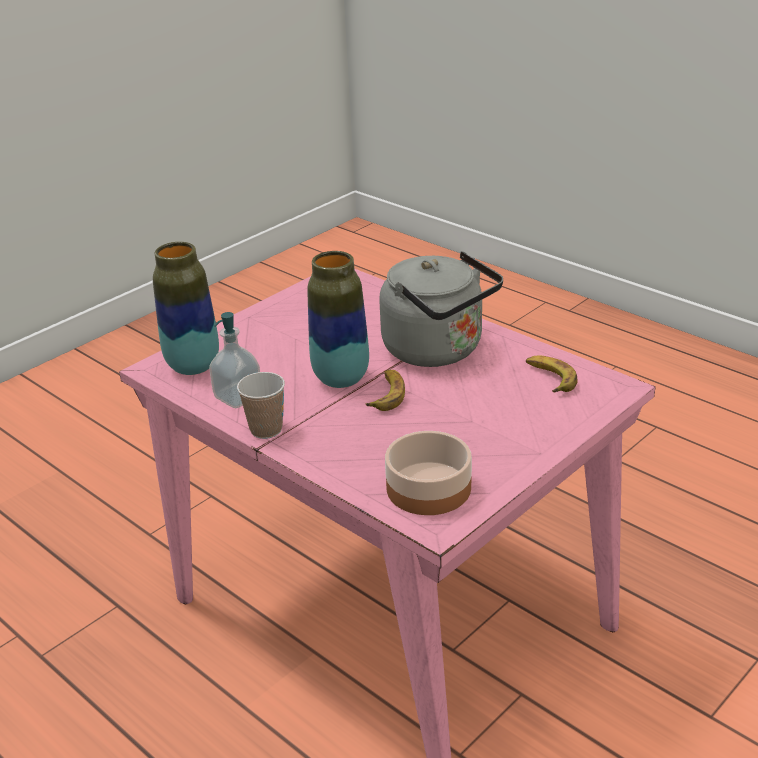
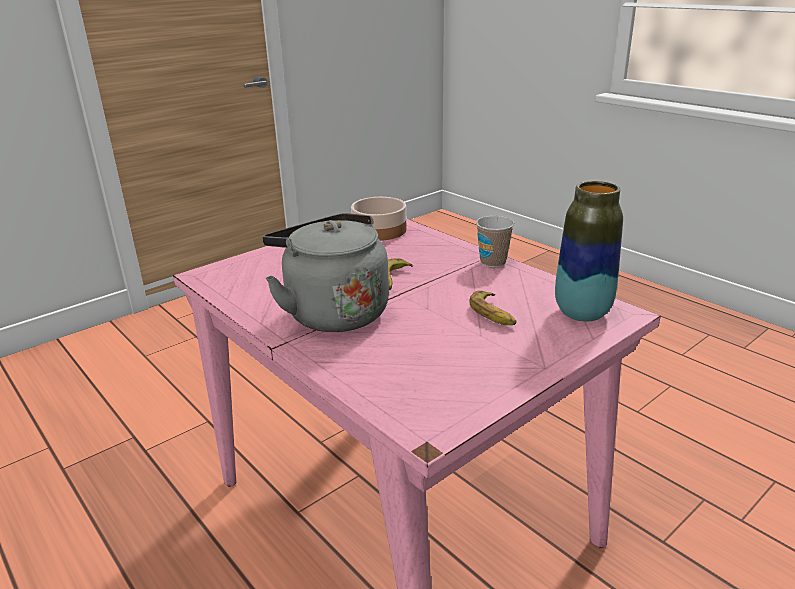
camera: 175 degrees left, 5 degrees down
soap dispenser [209,312,260,408] -> none
vase [307,251,369,388] -> none
banana [526,356,578,392] -> banana moved to [469,290,516,325]

